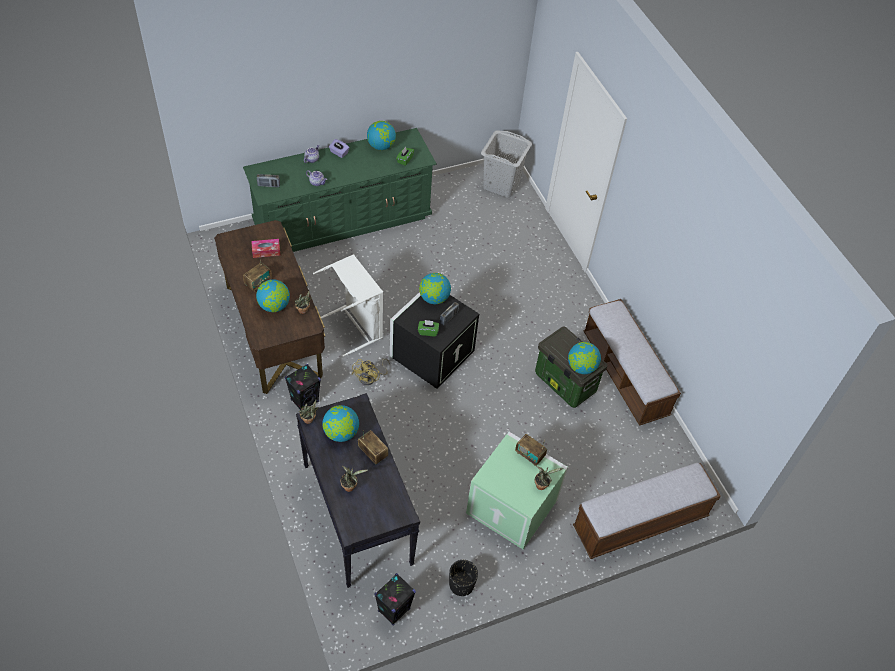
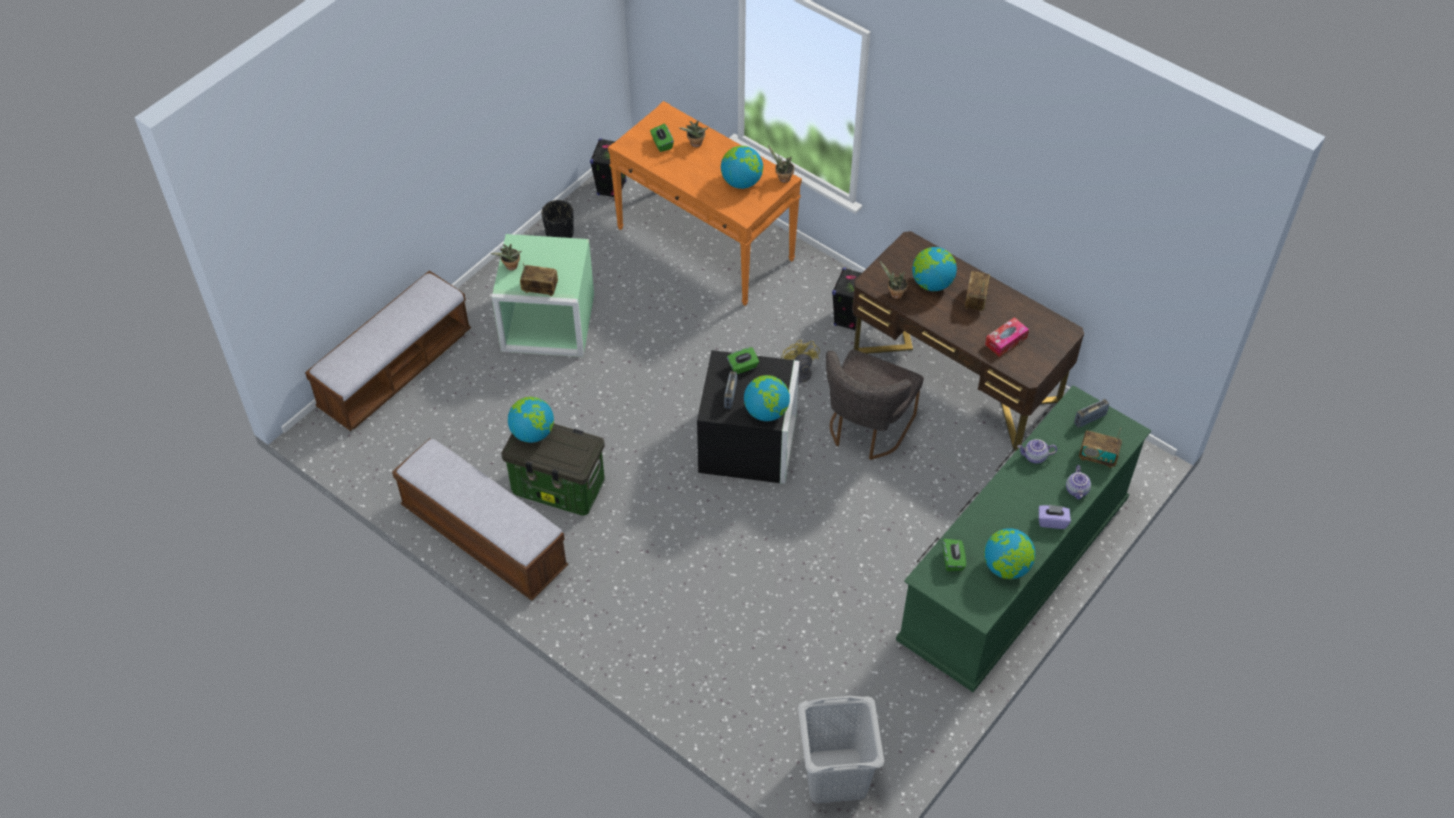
camera: 155 degrees right, 0 degrees up
black console table [296,393,420,588] -> orange console table [608,101,802,306]
white laundry basket [313,254,383,356] -> grey chair [826,349,924,460]
radio [358,430,388,464] -> radio moved to [1079,428,1122,468]
none -> green tissue box [650,124,674,152]

